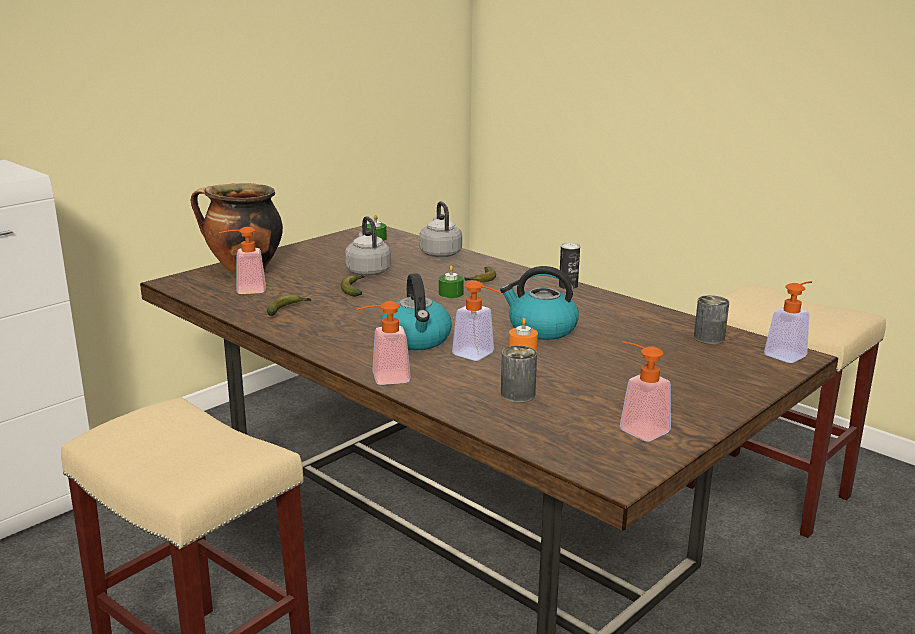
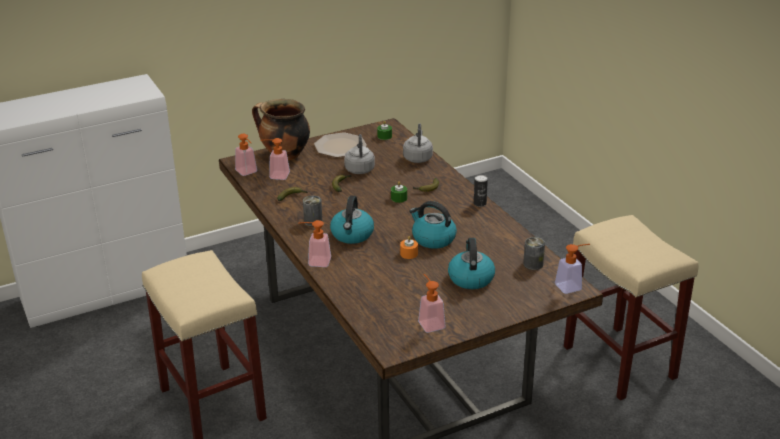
camera: 20 degrees right, 10 degrees up
soap dispenser [452,280,502,361] -> soap dispenser moved to [235,134,257,176]
can [501,345,537,403] -> can moved to [303,196,322,226]
none -> plate [314,132,367,157]
none -> kettle [448,238,495,289]

